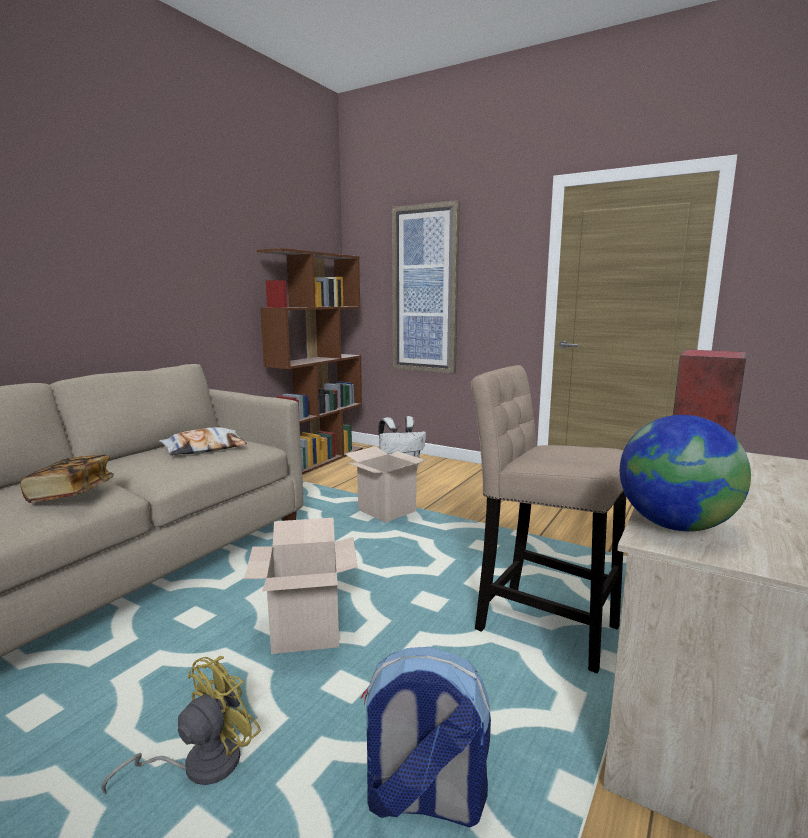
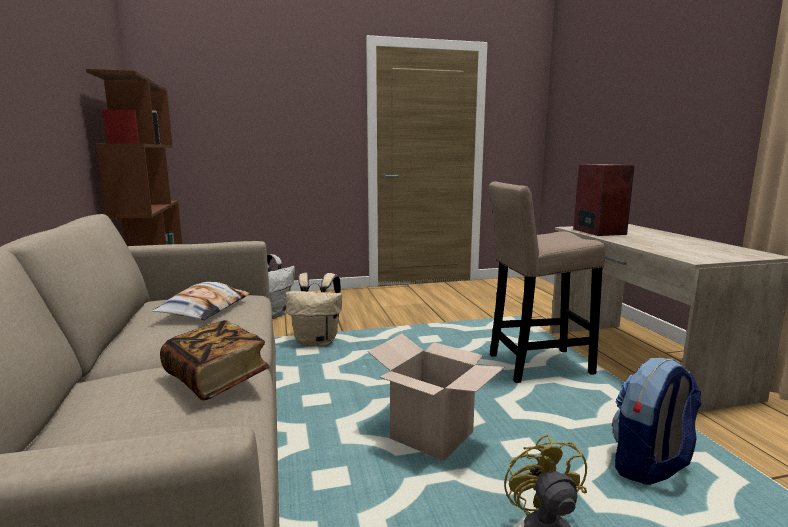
camera: 45 degrees left, 0 degrees up
cardboard box [345,446,430,522] -> beige backpack [286,273,342,346]
picture [392,200,460,374] -> none
globe [620,415,751,531] -> none

